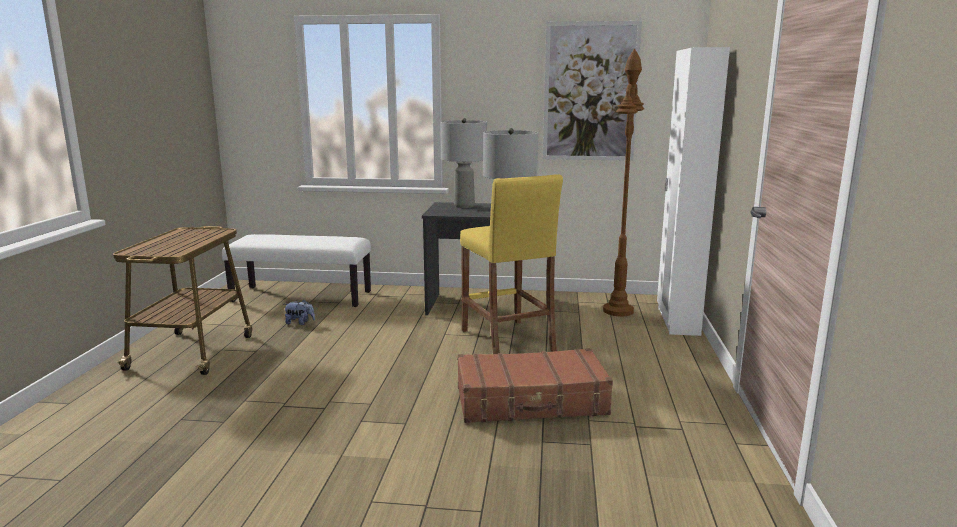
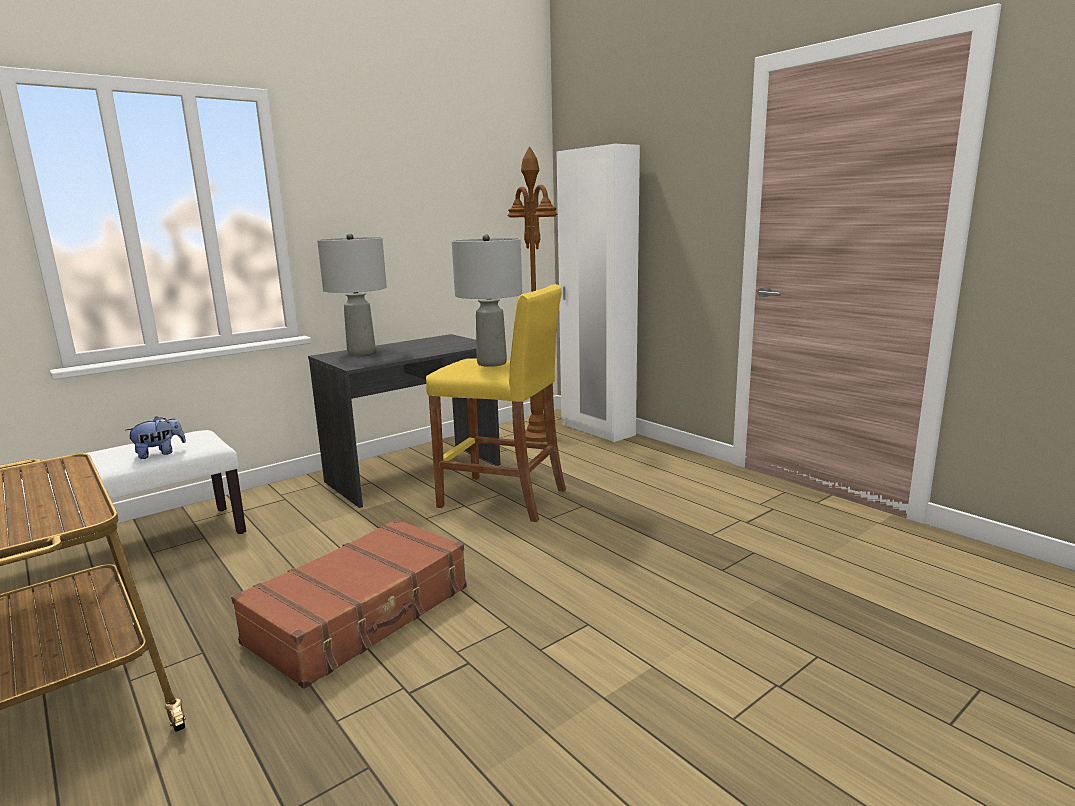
camera: 45 degrees left, 0 degrees up
plush toy [285,299,315,325] -> plush toy moved to [126,416,186,459]
brown suitcase [457,348,613,423] -> brown suitcase moved to [231,518,467,689]
picture [543,21,642,161] -> none

